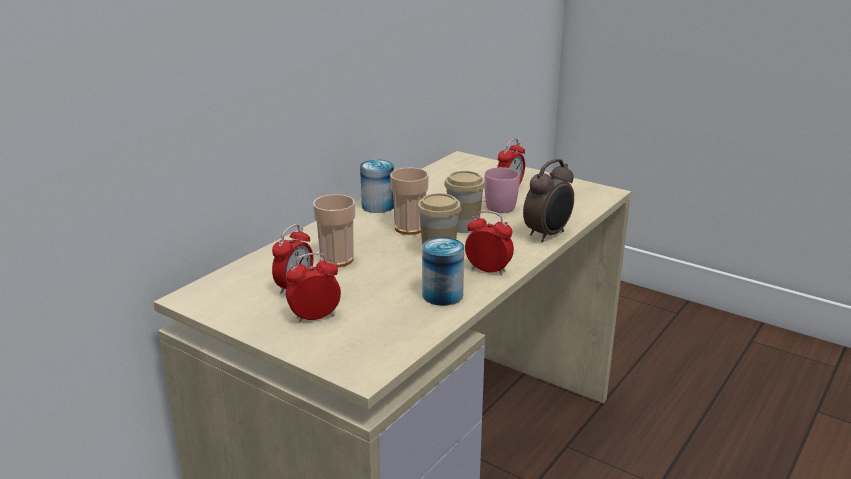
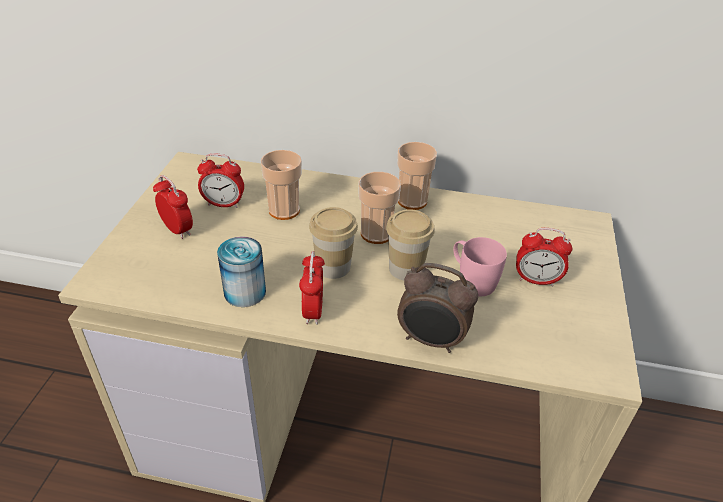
camera: 65 degrees right, 15 degrees up
can [360,160,394,213] -> cup [397,142,437,210]

